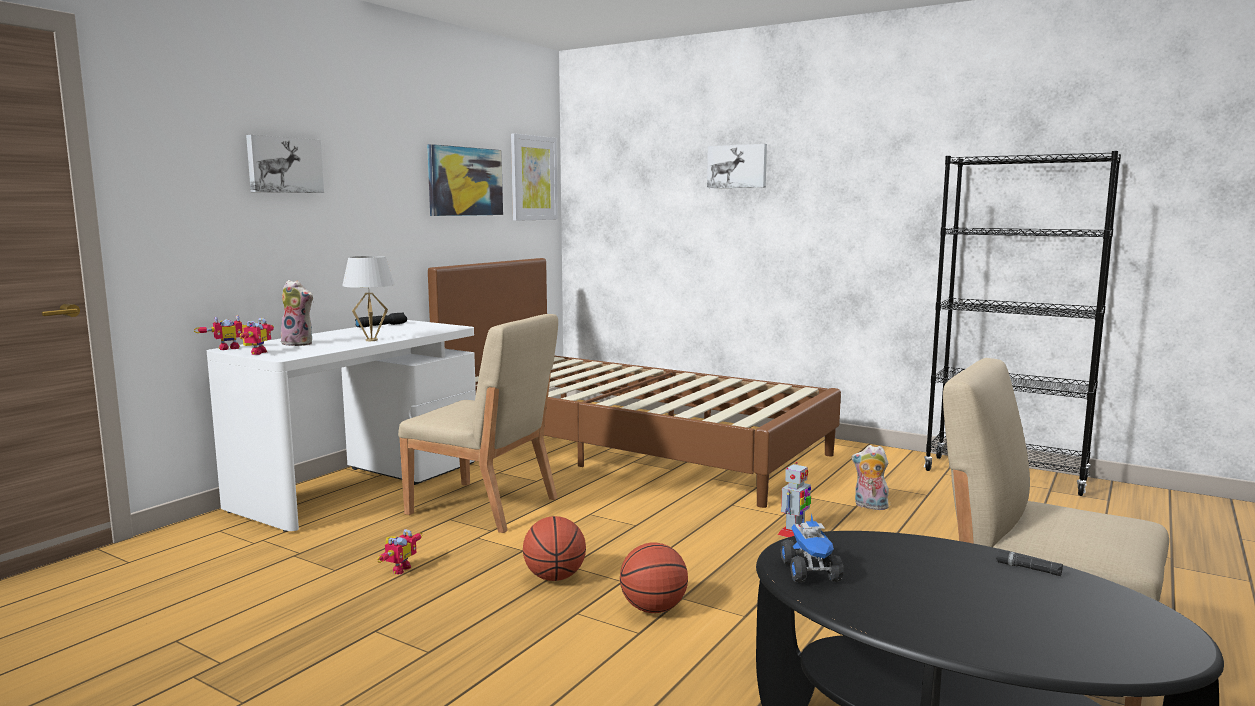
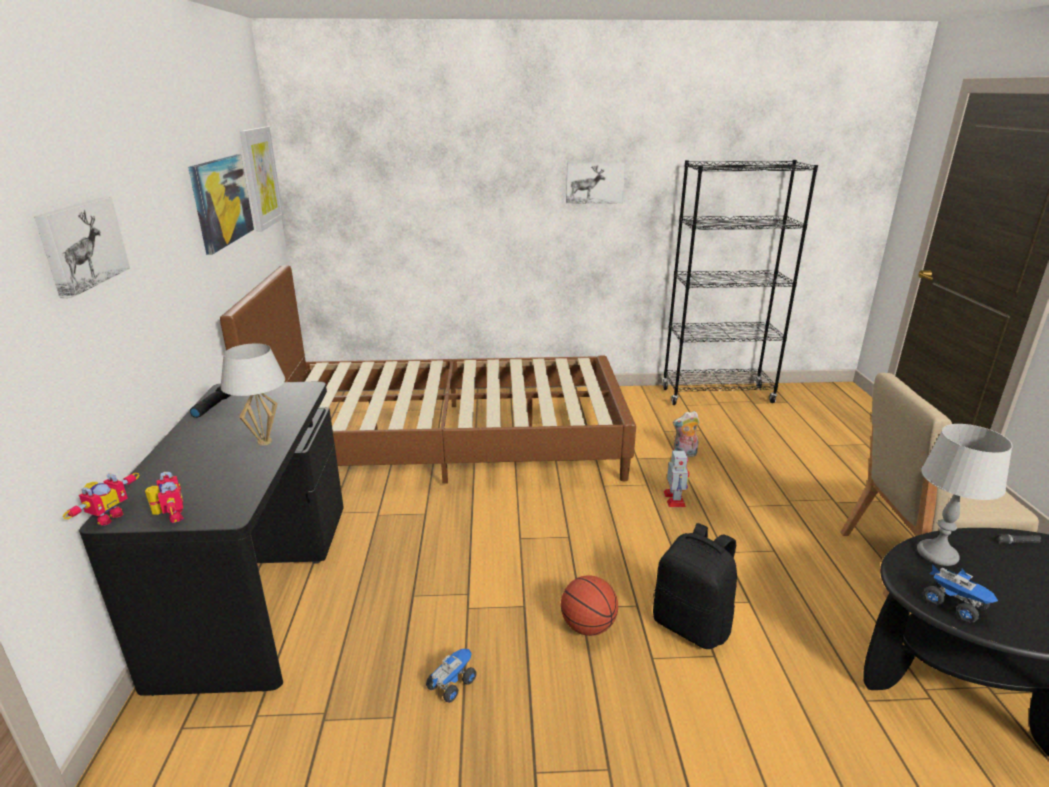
camera: 35 degrees left, 15 degrees up
white desk [207,320,476,532] -> black desk [79,382,344,696]
plush toy [281,280,314,346] -> none
toy robot [377,529,423,574] -> toy truck [426,649,477,703]
beige chair [398,314,558,533] -> none
basketball [620,543,688,613] -> black backpack [653,523,737,649]
picture [707,144,767,188] -> picture moved to [566,162,625,204]
none -> grey table lamp [917,424,1013,566]

